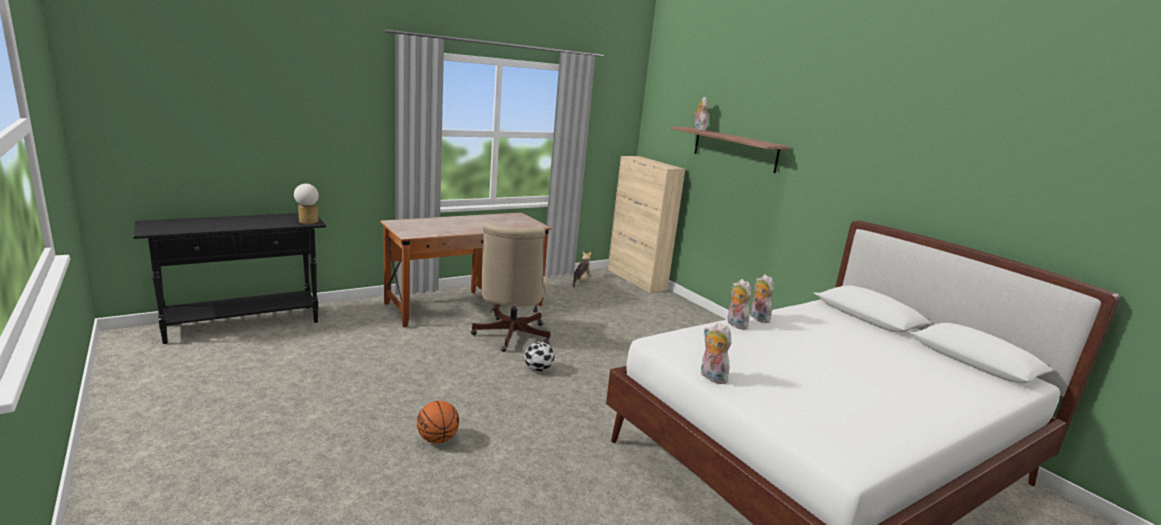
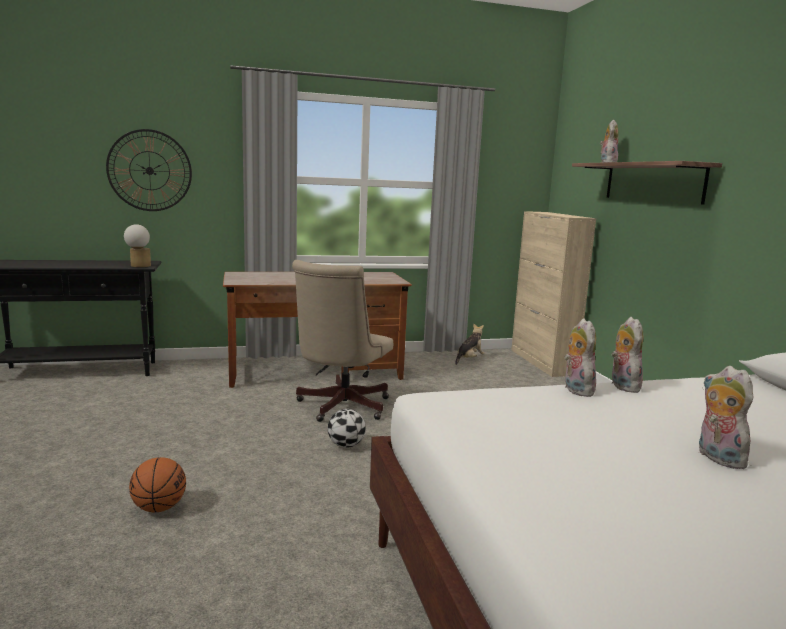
camera: 20 degrees right, 5 degrees down
plush toy [701,323,732,384] -> plush toy moved to [699,366,753,469]
none -> wall clock [106,129,192,211]

